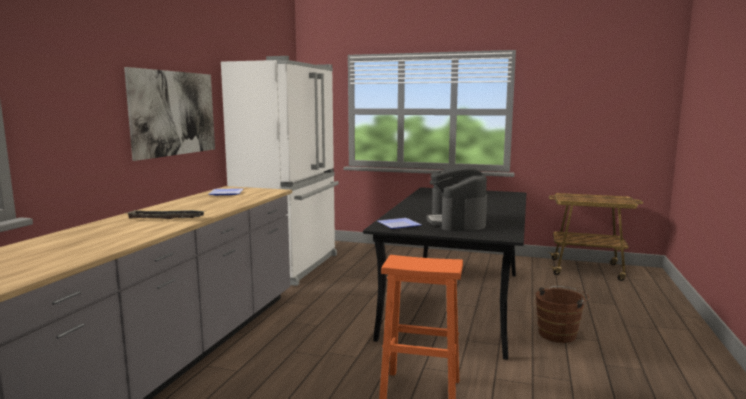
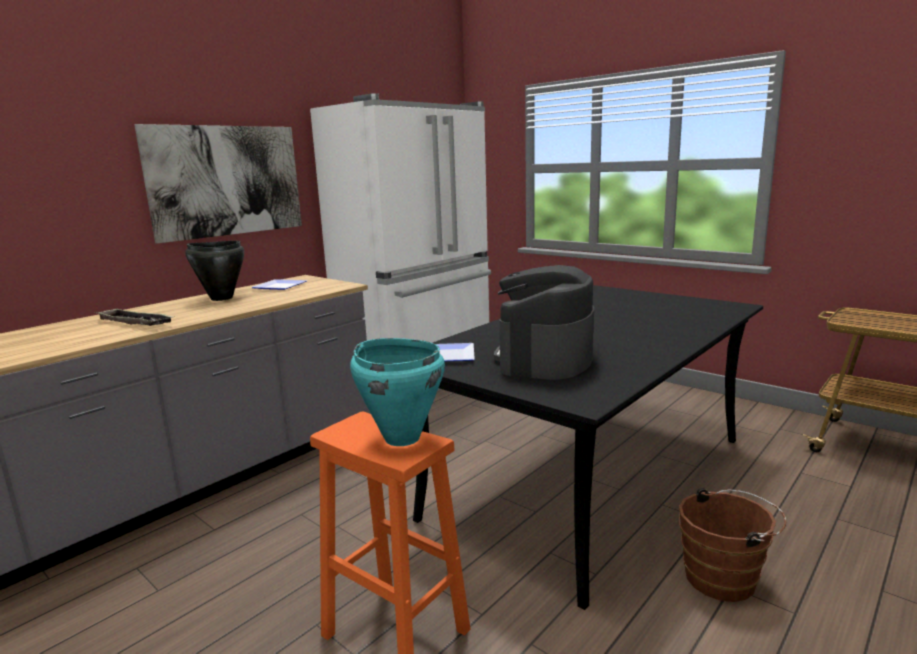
camera: 25 degrees right, 5 degrees up
none -> black cooking pot [185,241,244,301]
none -> turquoise cooking pot [350,338,445,446]

